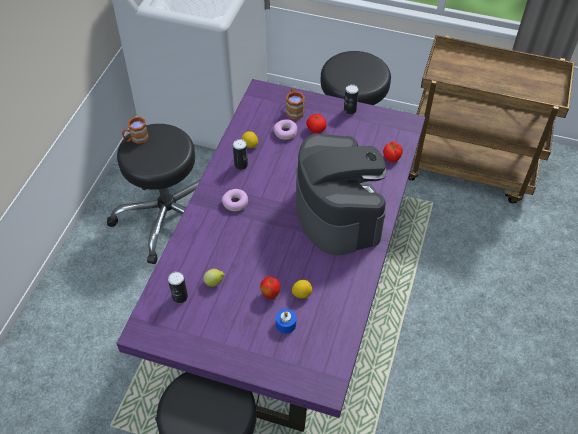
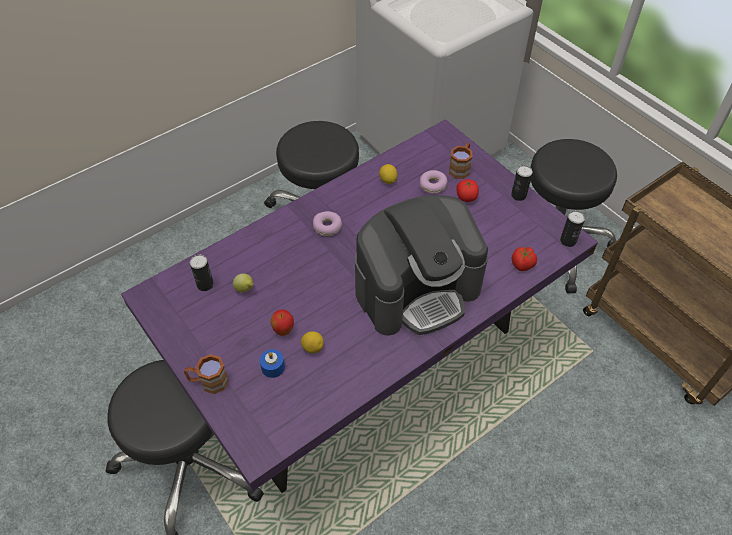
camera: 35 degrees right, 0 degrees up
brown mug [122,117,149,144] -> brown mug moved to [184,354,229,394]
can [233,139,248,170] -> can moved to [560,211,585,247]
coffee machine [296,133,386,256] -> coffee machine turned 45 degrees clockwise [355,195,488,336]

